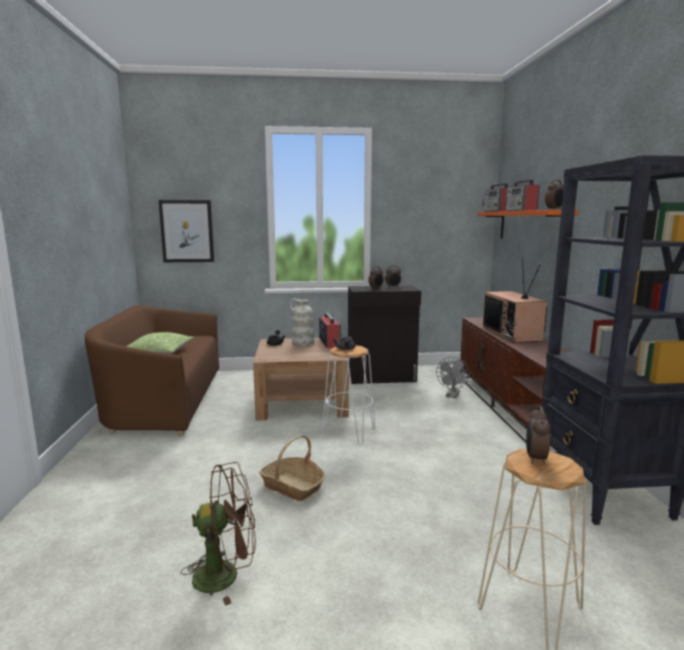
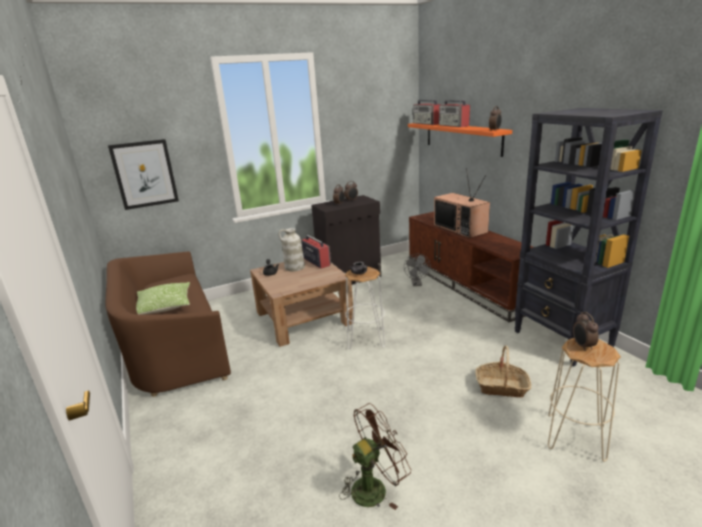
camera: 20 degrees left, 10 degrees up
basket [259,435,325,501] -> basket moved to [475,346,531,398]

